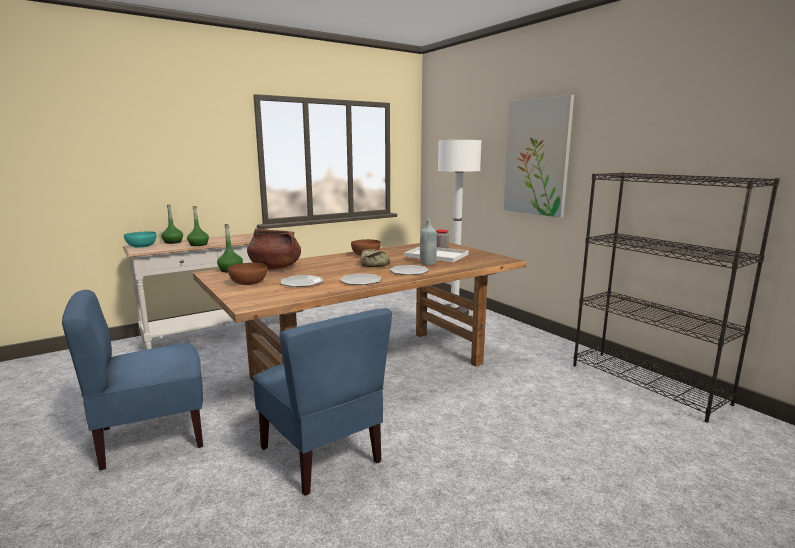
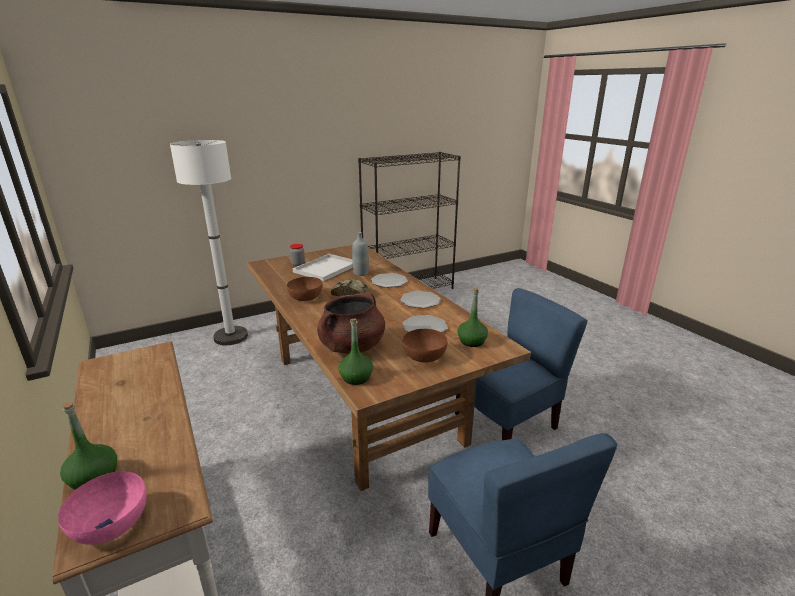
camera: 85 degrees left, 10 degrees up
turquoise bowl [124,231,156,247] -> pink bowl [58,471,147,545]
green bottle [187,206,209,246] -> green bottle moved to [457,288,488,347]
picture [504,95,574,218] -> none

